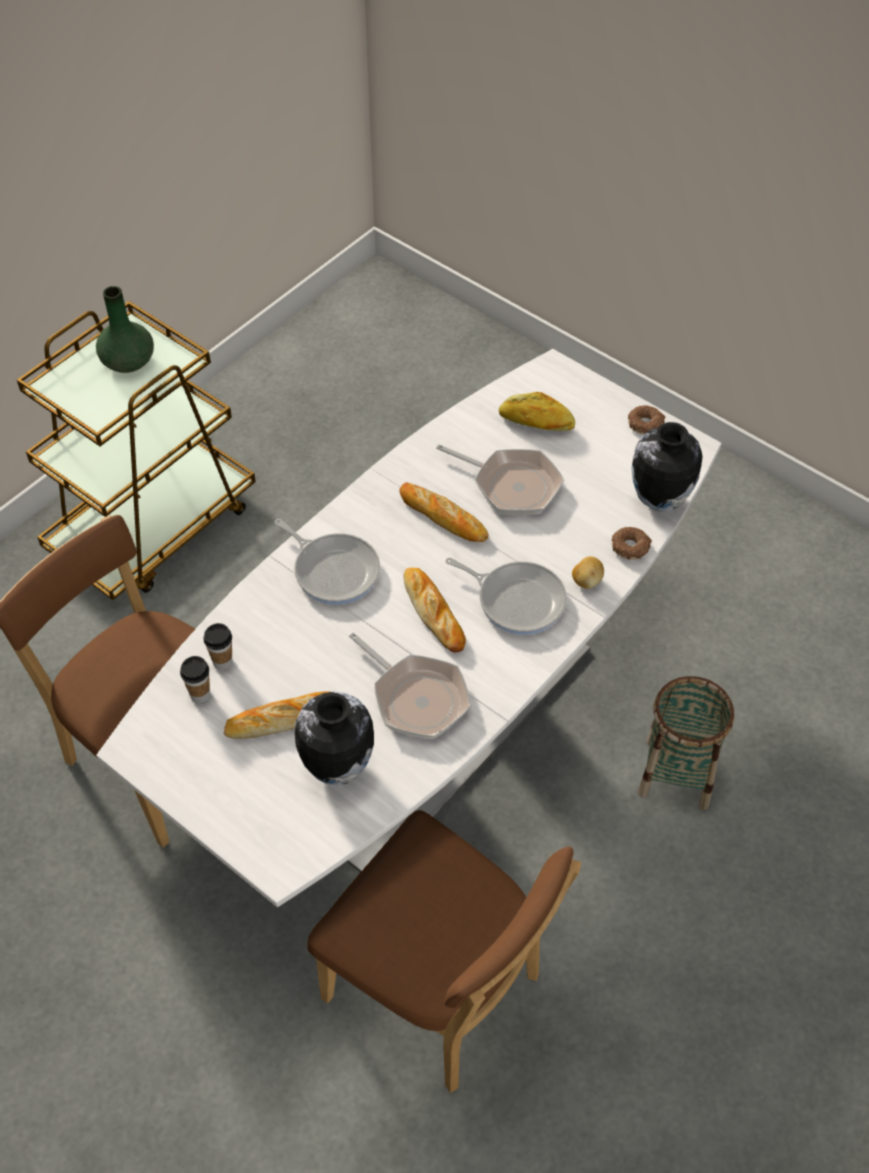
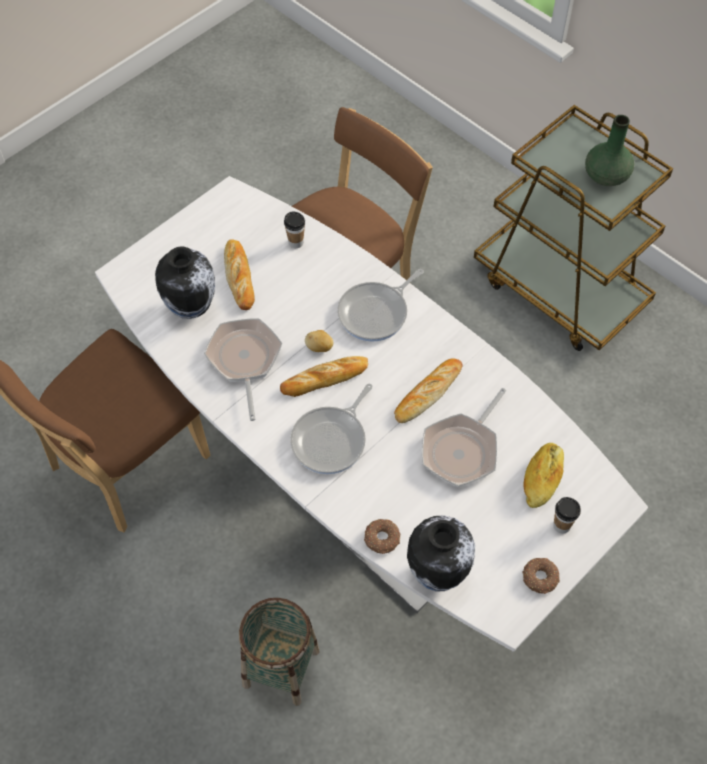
camera: 95 degrees right, 5 degrees up
cup [180,656,210,703] -> cup moved to [553,497,581,533]
frying pan [349,633,471,739] -> frying pan turned 120 degrees clockwise [204,318,282,421]
potato [572,556,604,589] -> potato moved to [305,330,333,352]

